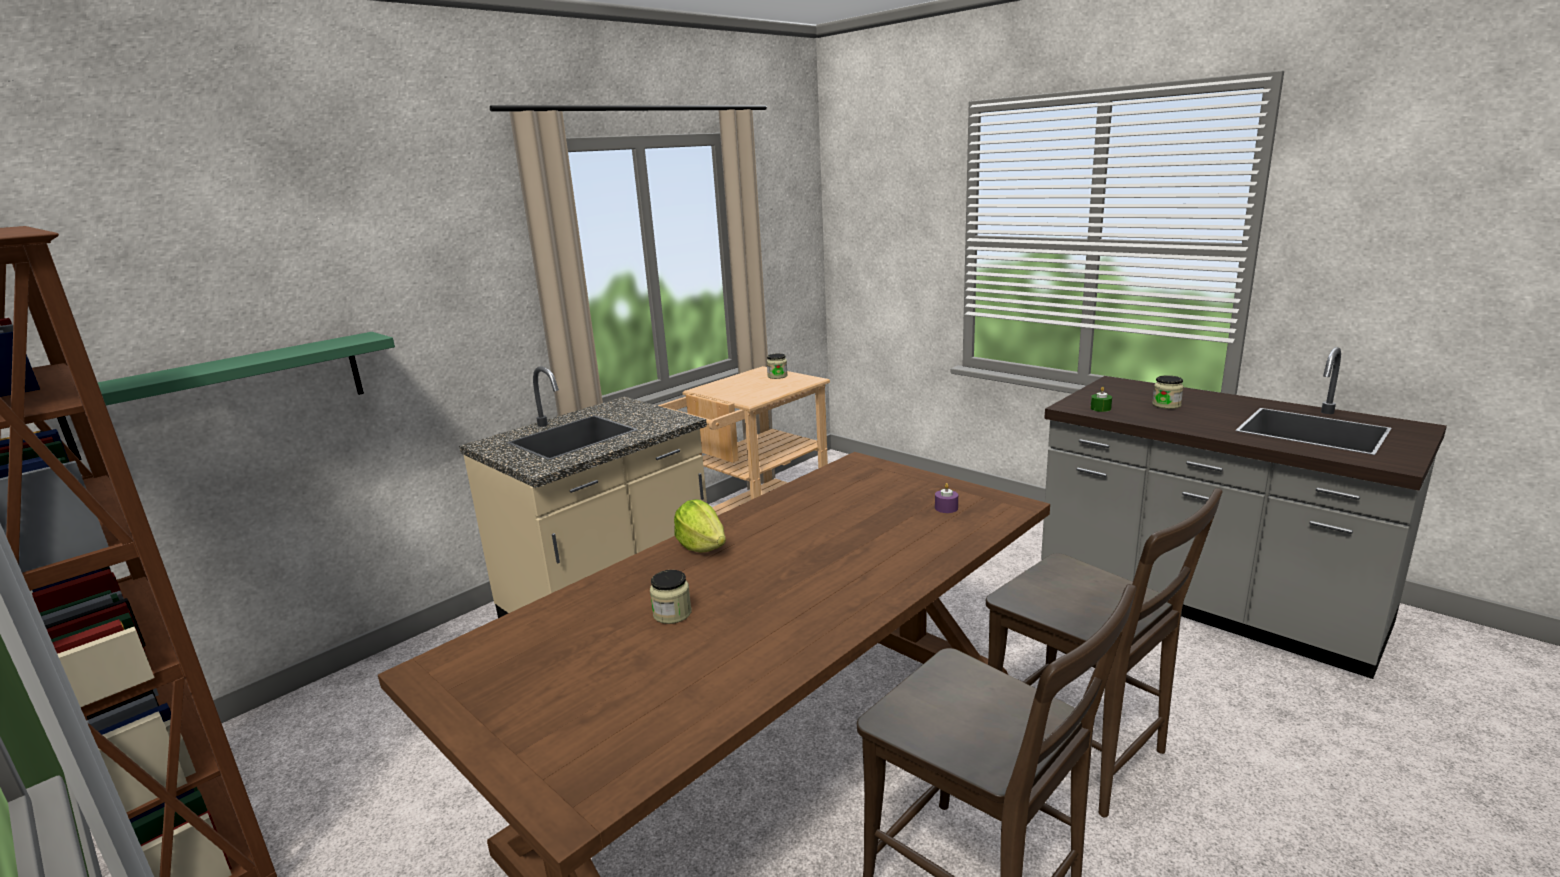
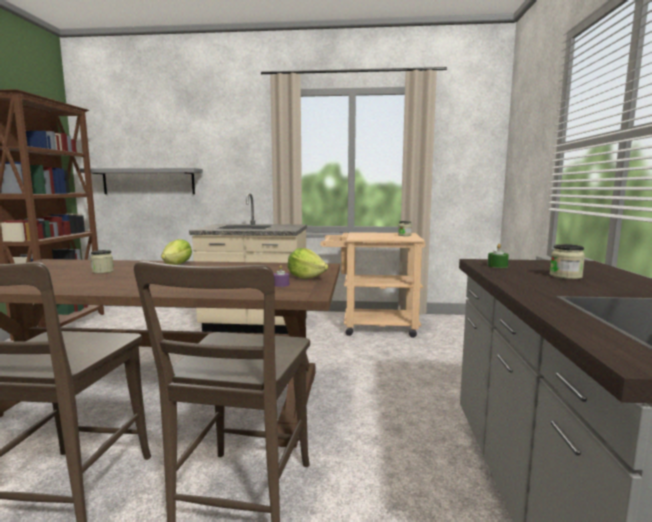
camera: 50 degrees right, 10 degrees down
green shelf [57,332,395,460] -> grey shelf [80,168,203,194]
none -> lettuce [288,248,328,279]

